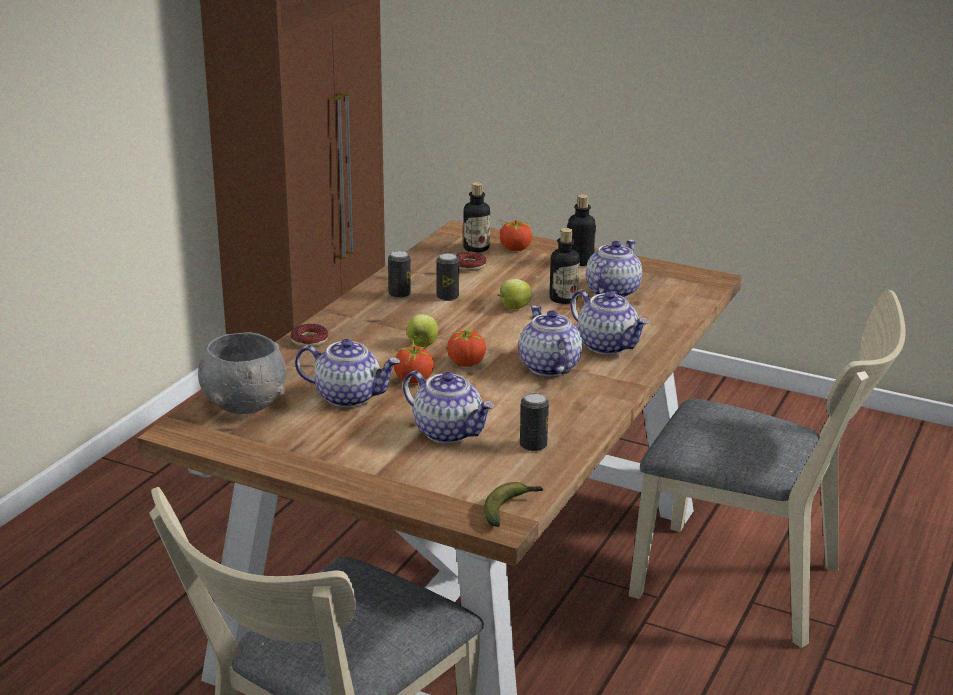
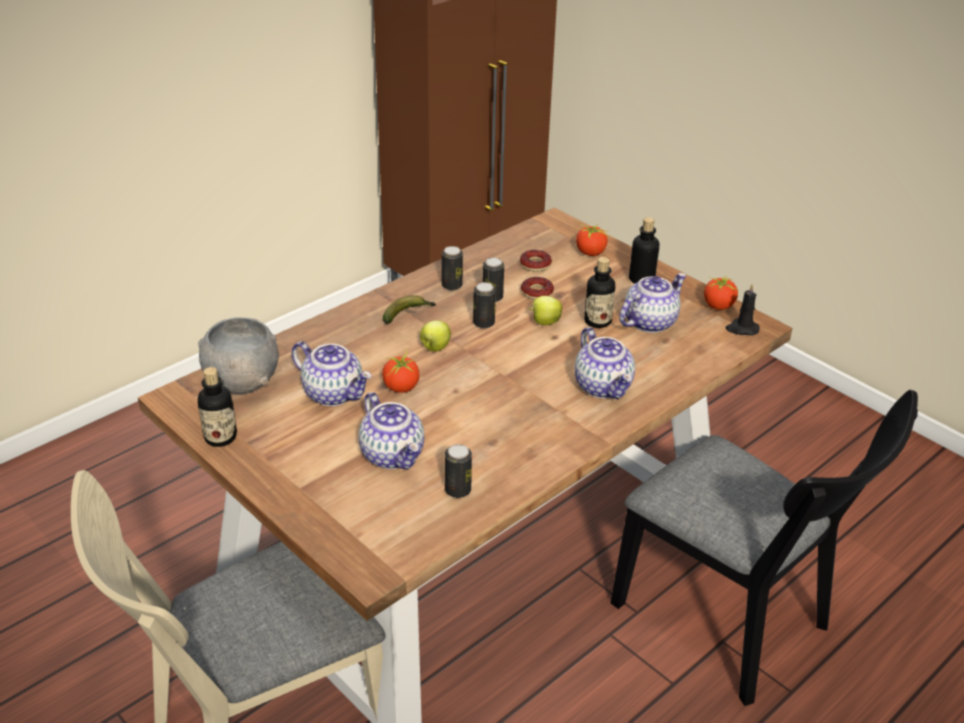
camera: 20 degrees right, 10 degrees up
donut [290,324,328,347] -> donut moved to [521,277,554,300]
tomato [447,326,486,367] -> tomato moved to [704,275,739,310]
bottle [463,182,490,253] -> bottle moved to [198,367,237,447]
banana [484,482,543,527] -> banana moved to [383,295,436,324]
teapot [519,305,582,377] -> none
beige chair [629,290,906,648] -> black chair [611,390,918,706]
none -> can [473,282,496,328]
none -> black candle [726,284,760,335]

